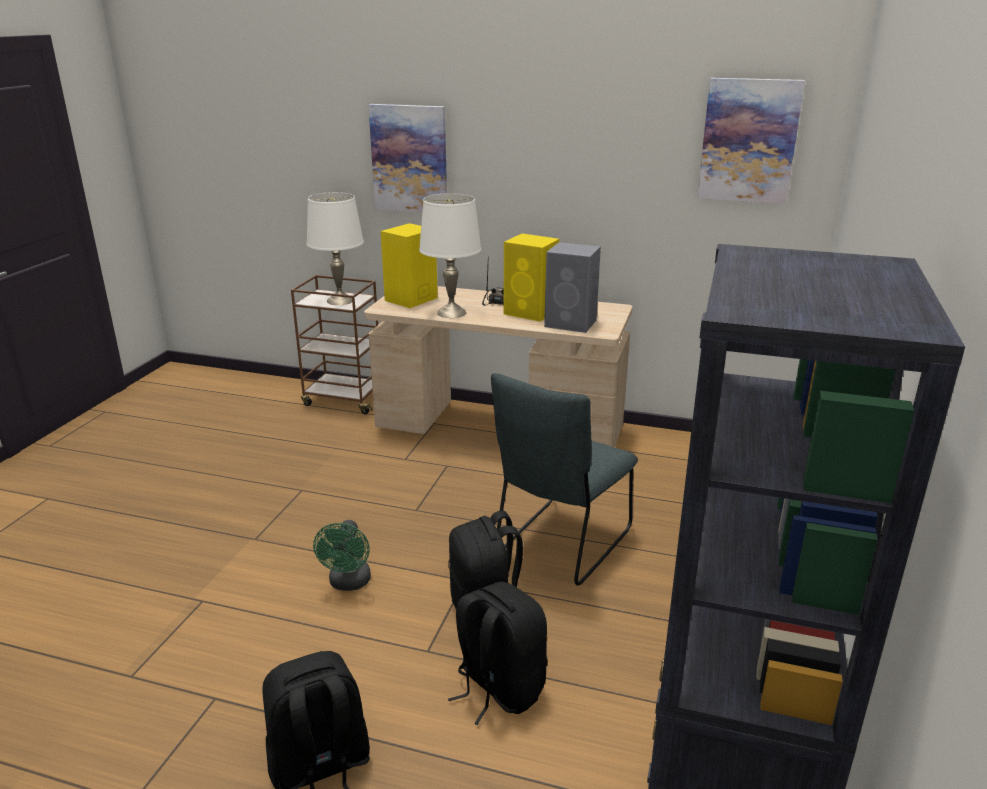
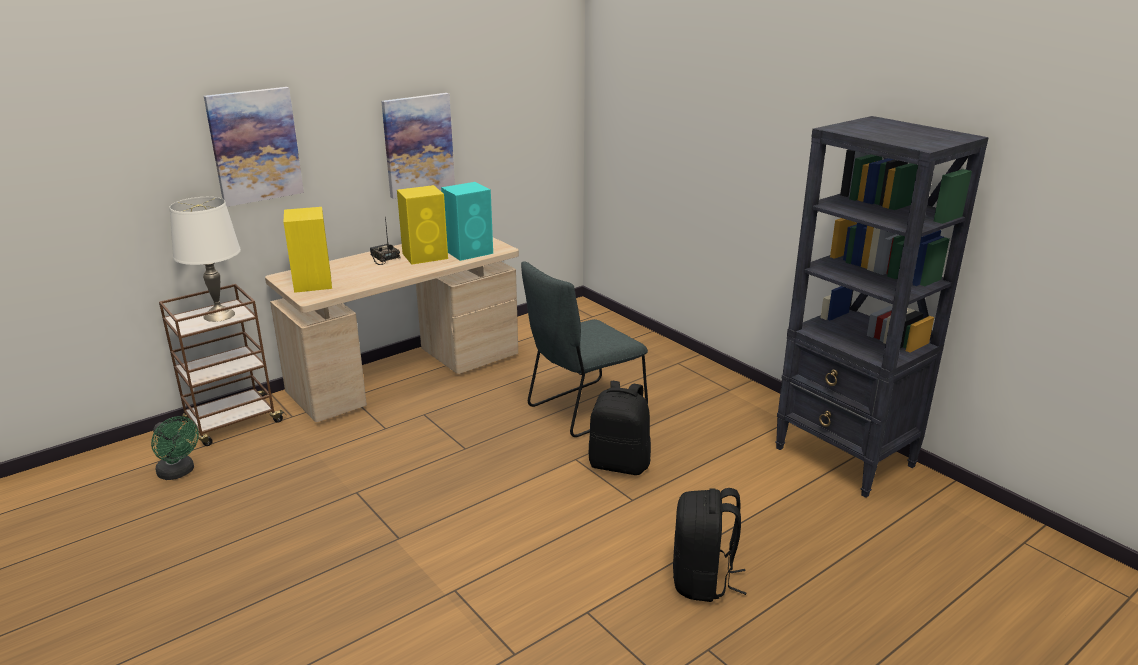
camera: 55 degrees left, 0 degrees up
green fan [313,520,371,591] -> green fan moved to [151,416,199,480]
white table lamp [419,193,482,318] -> none
black backpack [448,582,547,725] -> none
grey chair [491,373,638,586] -> grey chair turned 75 degrees clockwise [521,262,648,437]
grey speaker [544,242,601,333] -> turquoise speaker [441,182,493,261]
picture [697,78,805,204] -> picture moved to [381,93,455,199]

